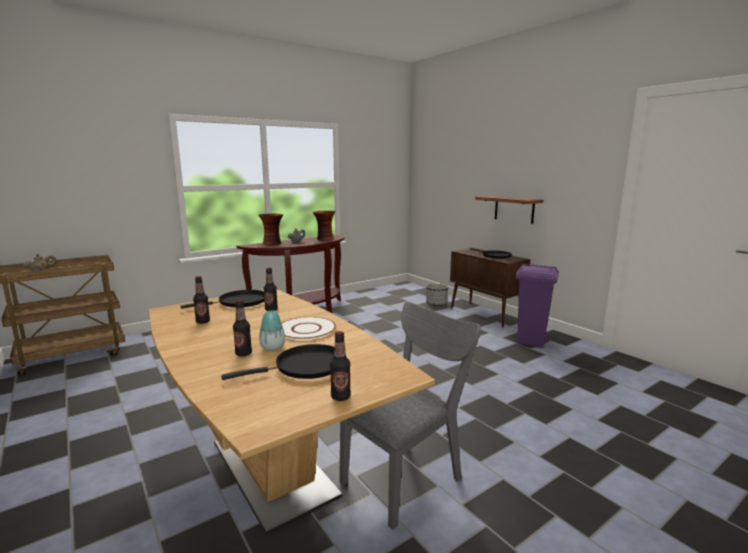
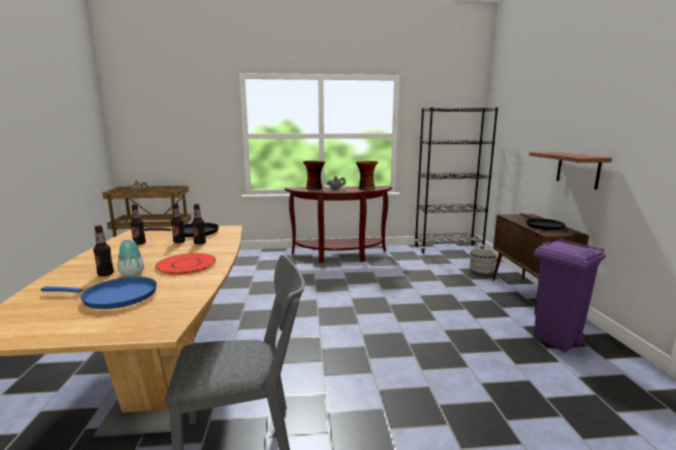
camera: 30 degrees right, 0 degrees up
black frying pan [221,344,334,380] -> blue frying pan [41,277,157,309]
white plate [281,317,336,340] -> red plate [155,253,216,275]
bottle [330,331,351,401] -> bottle moved to [171,203,185,243]
none -> black bookcase [415,107,498,254]

